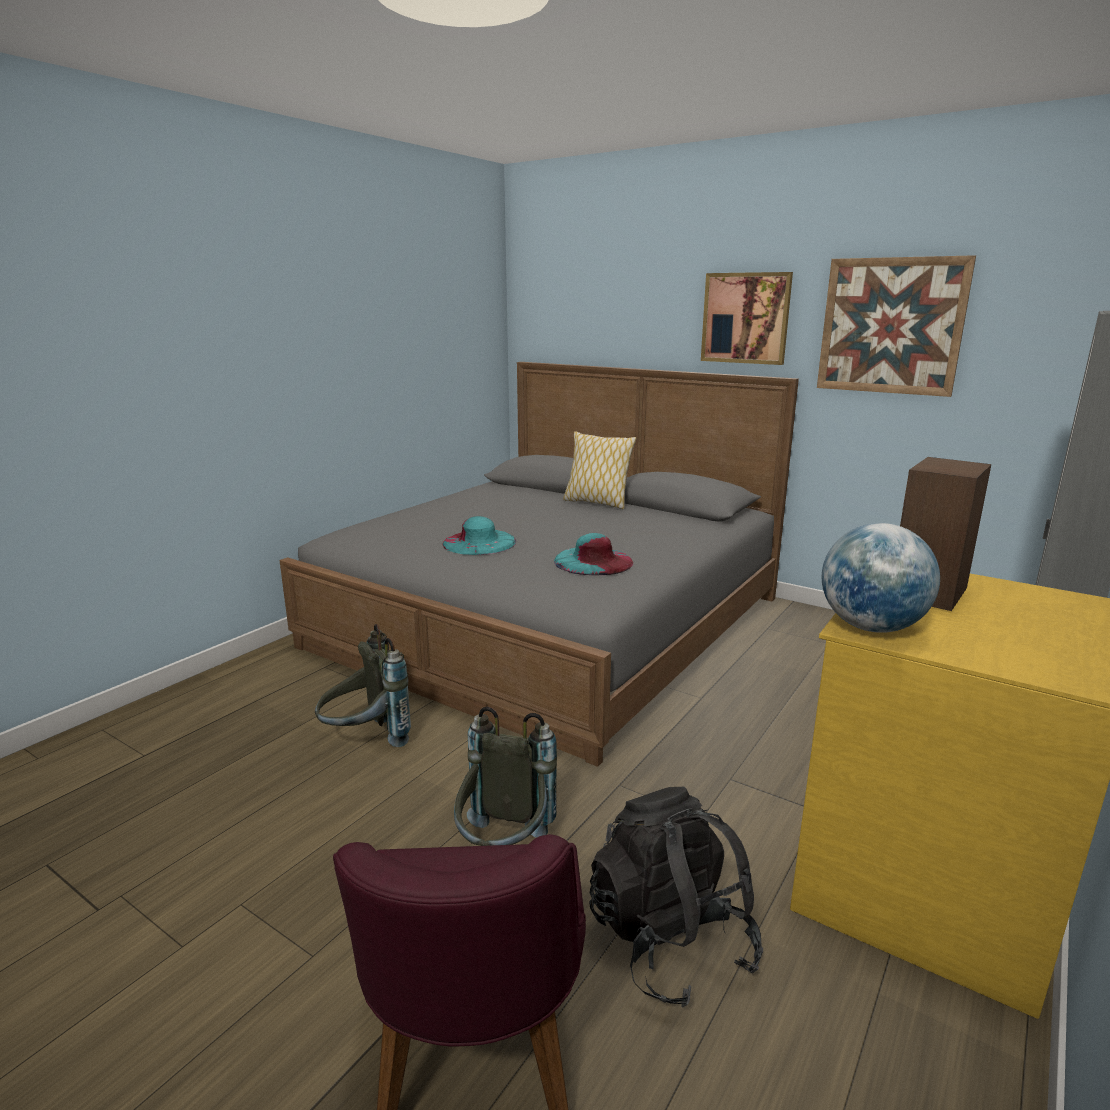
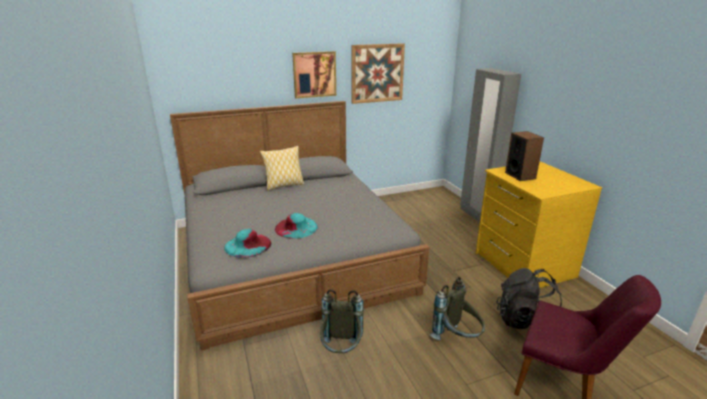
camera: 55 degrees left, 5 degrees up
turquoise hat [554,533,633,575] -> turquoise hat moved to [224,229,272,258]
globe [822,523,940,633] -> none

